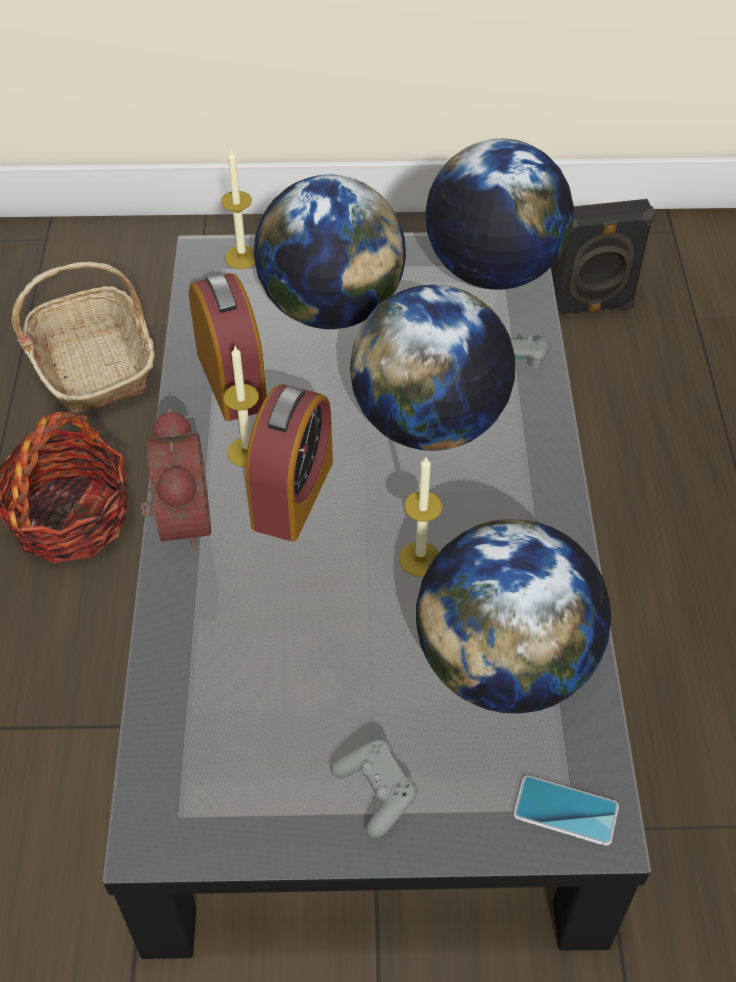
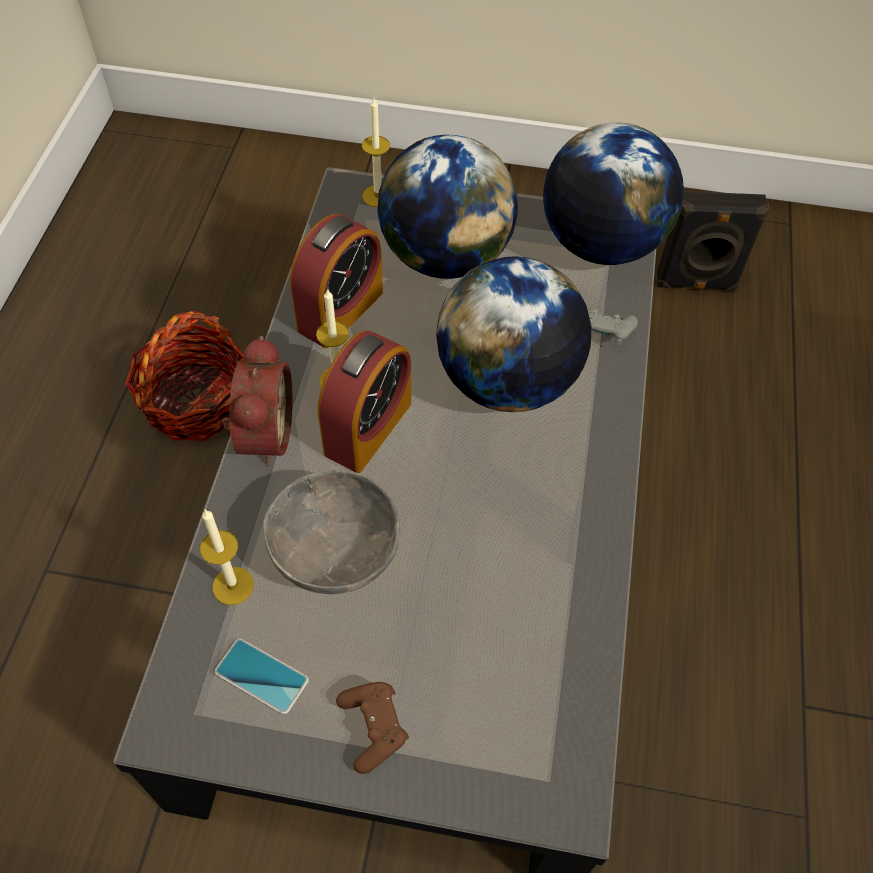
camera: 10 degrees right, 5 degrees up
basket [12,262,155,414] -> none
alarm clock [189,273,267,421] -> alarm clock turned 45 degrees clockwise [290,214,383,348]
grey game controller [331,739,419,838] -> brown game controller [336,682,409,774]
candle [399,457,442,577] -> candle moved to [200,509,254,605]
globe [416,519,611,714] -> none
phone [513,775,619,846] -> phone moved to [215,639,309,714]
none -> grey bowl [263,470,400,594]

